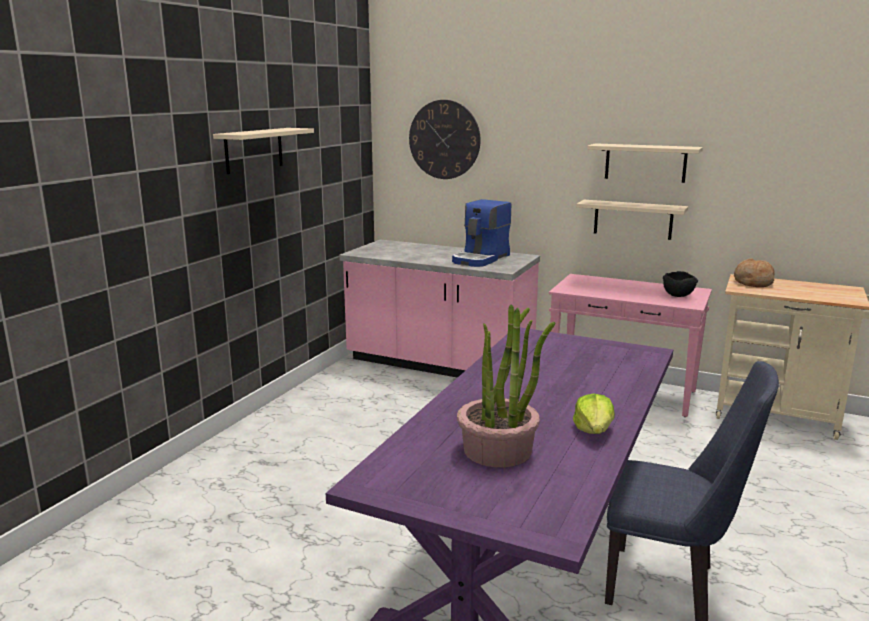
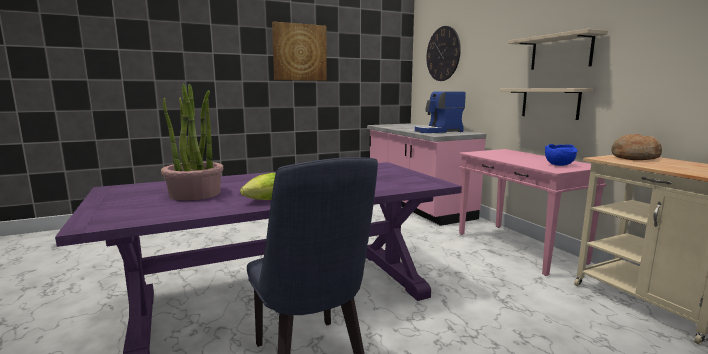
camera: 40 degrees right, 5 degrees down
beige shelf [213,128,314,174] -> picture [272,21,327,81]
black bowl [663,271,698,297] -> blue bowl [545,144,578,166]

